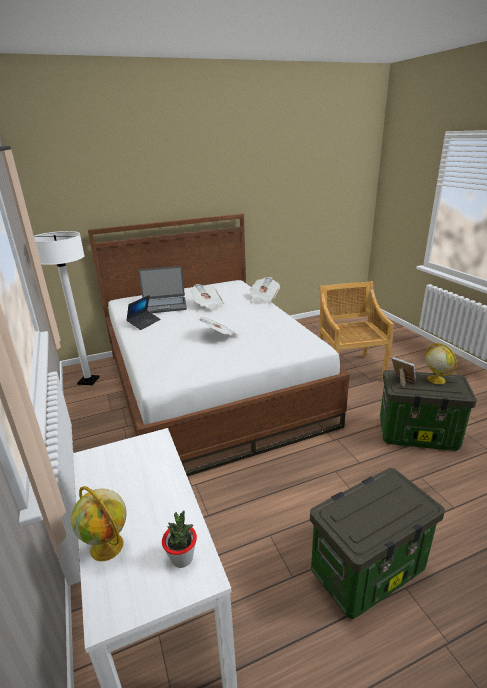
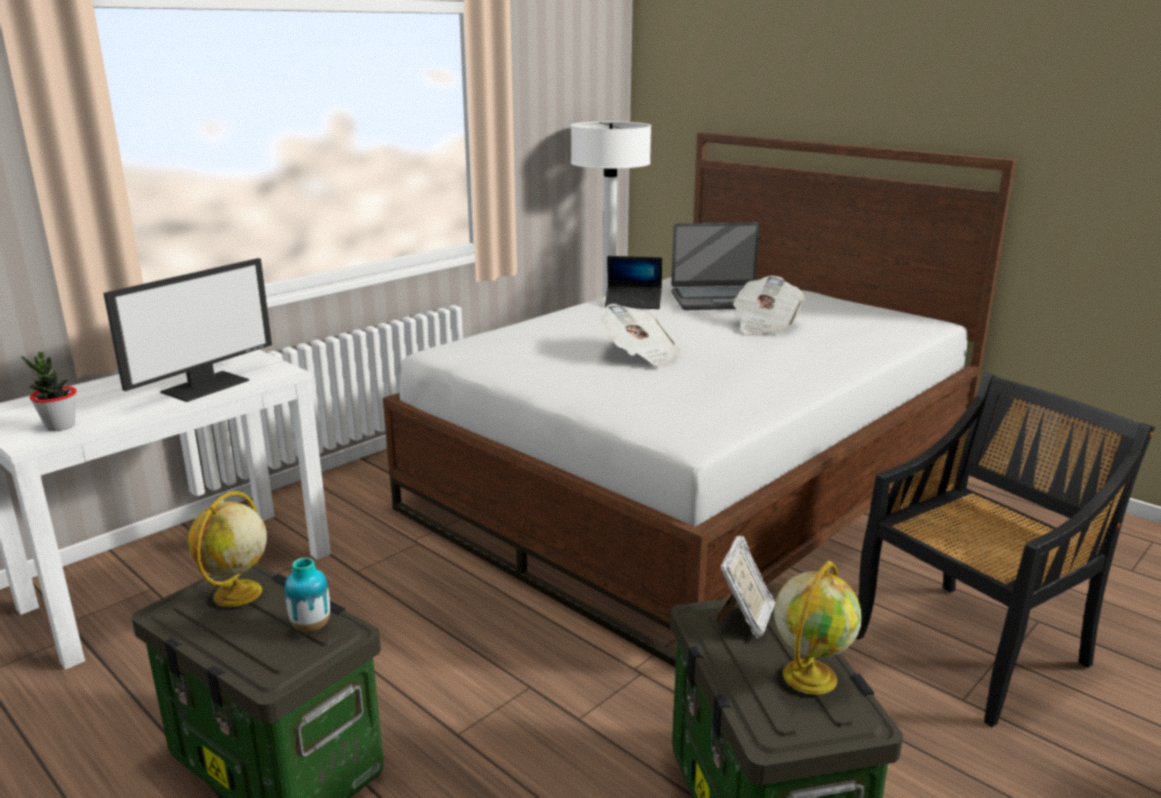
camera: 65 degrees right, 5 degrees down
globe [71,486,127,561] -> globe moved to [188,491,267,607]
laptop [138,266,187,313] -> laptop turned 60 degrees counterclockwise [671,222,760,310]
newspaper [250,277,280,305] -> none
beige chair [319,281,394,379] -> black chair [856,372,1155,727]
none -> monitor [103,258,272,402]
none -> vase [285,557,330,633]

